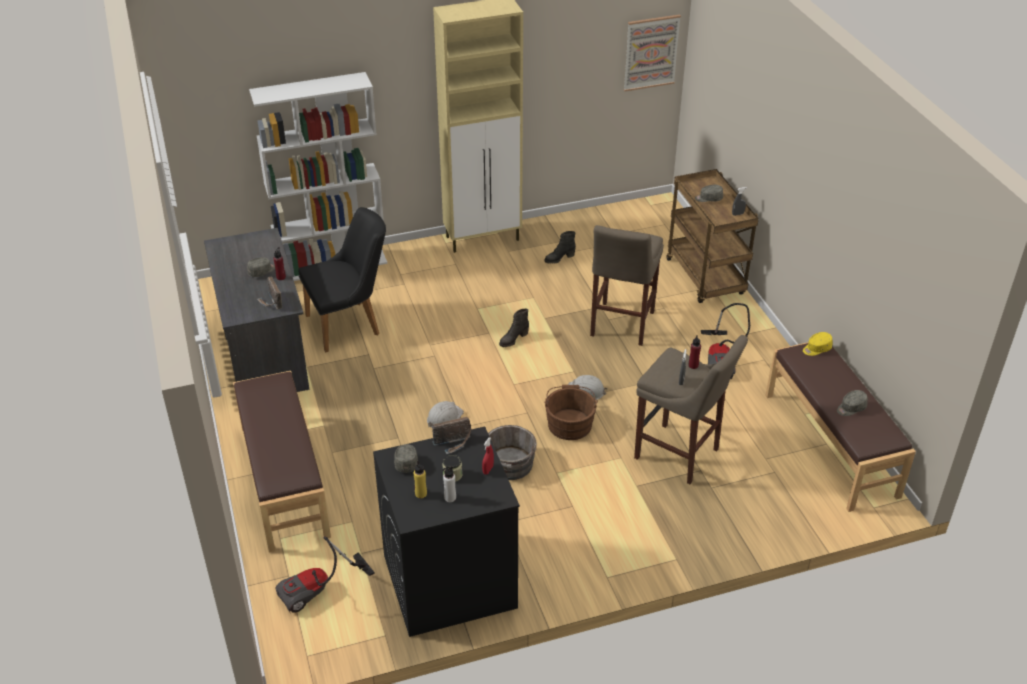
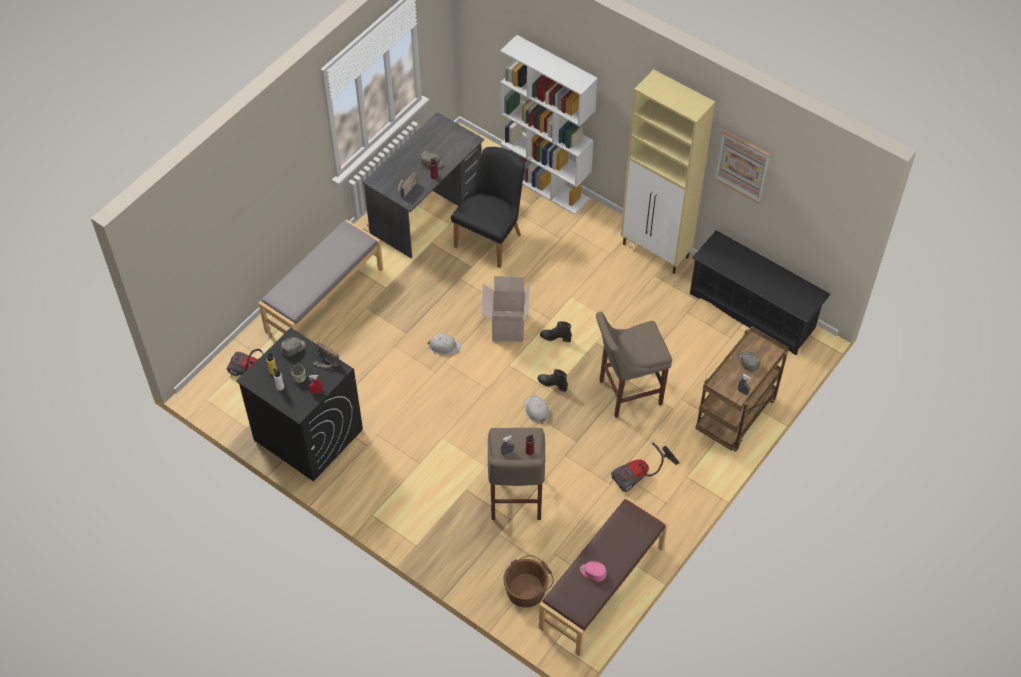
camera: 55 degrees right, 15 degrees up
brown bench [233,371,331,553] -> grey bench [258,219,383,334]
black chair [298,207,386,353] -> black chair turned 90 degrees counterclockwise [451,147,525,268]
grey bucket [488,425,537,480] -> none
black boot [544,231,576,264] -> black boot moved to [537,369,568,392]
brown bucket [544,385,598,440] -> brown bucket moved to [503,555,554,608]
picture [624,14,681,91] -> picture moved to [715,130,770,203]
yellow cap [803,332,832,356] -> none
grey cap [837,390,868,416] -> pink cap [580,561,607,582]
none -> cardboard box [481,276,530,342]
none -> black shoe rack [690,230,831,355]

